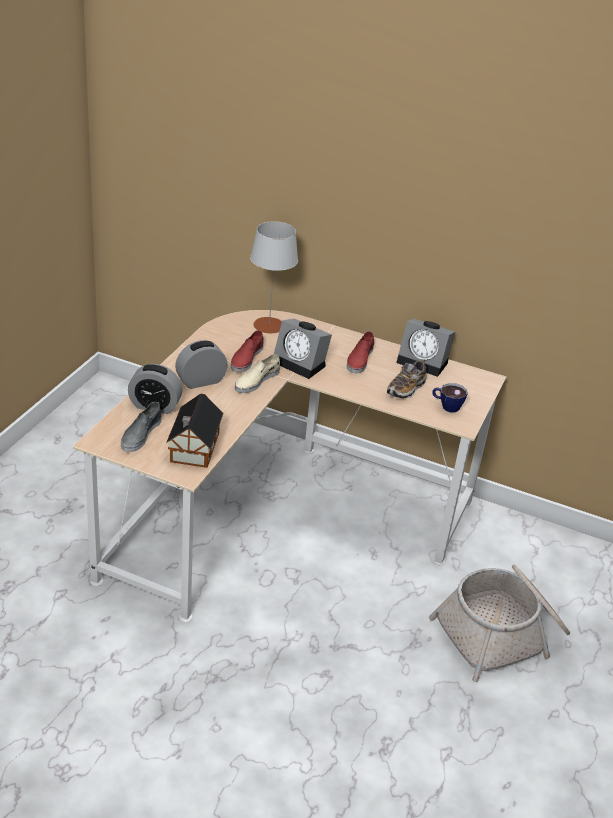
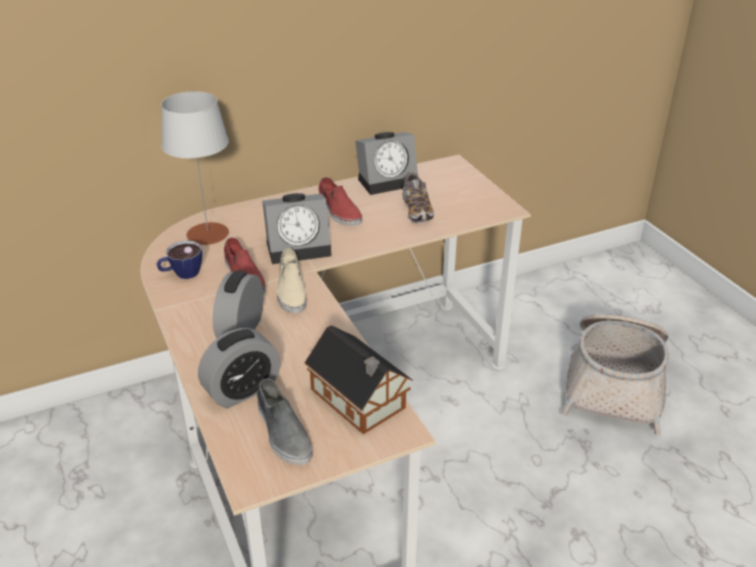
camera: 45 degrees left, 0 degrees up
cup [432,383,468,412] -> cup moved to [156,240,202,279]

